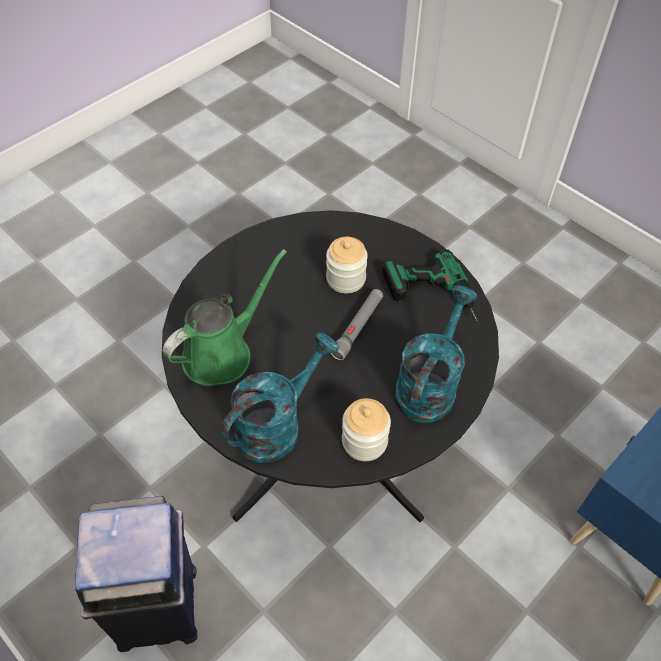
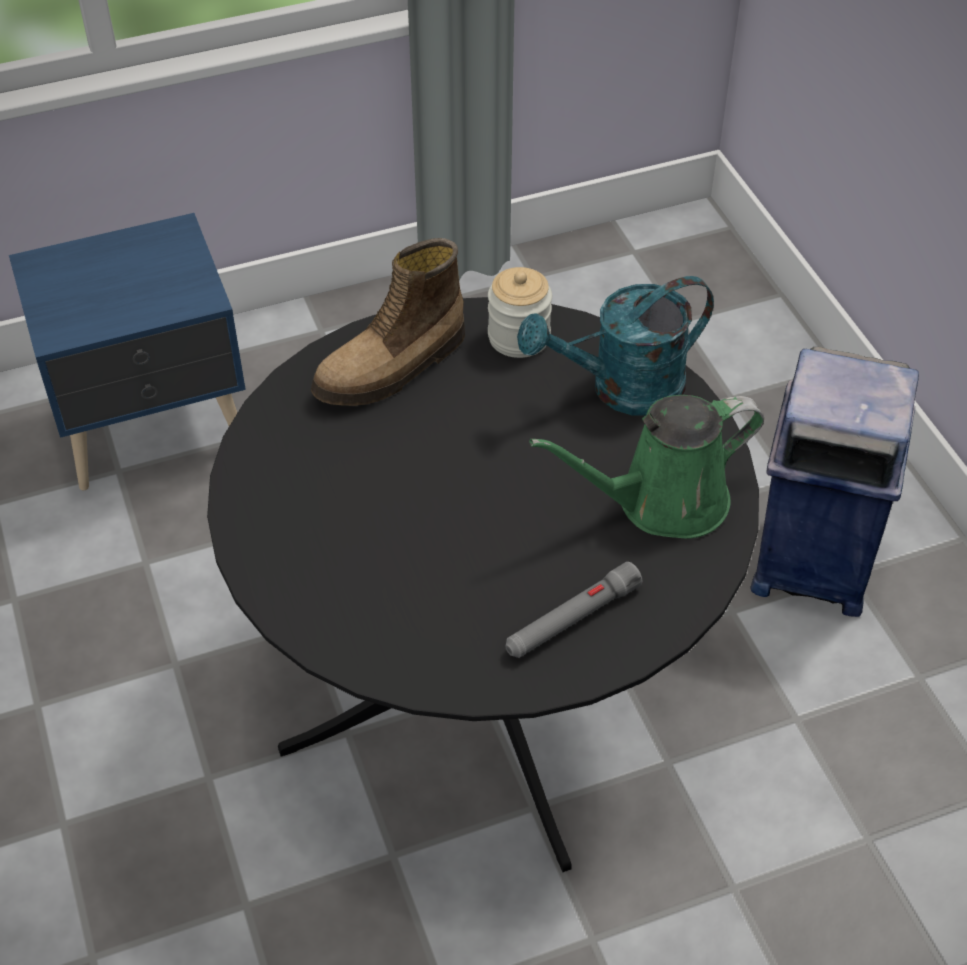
camera: 155 degrees left, 5 degrees down
jar [326,237,368,293] -> none
grey flashlight [331,289,383,360] -> grey flashlight moved to [506,562,642,658]
power drill [382,249,478,321] -> none
turquoise watering can [395,285,477,423] -> boot [311,238,465,406]

